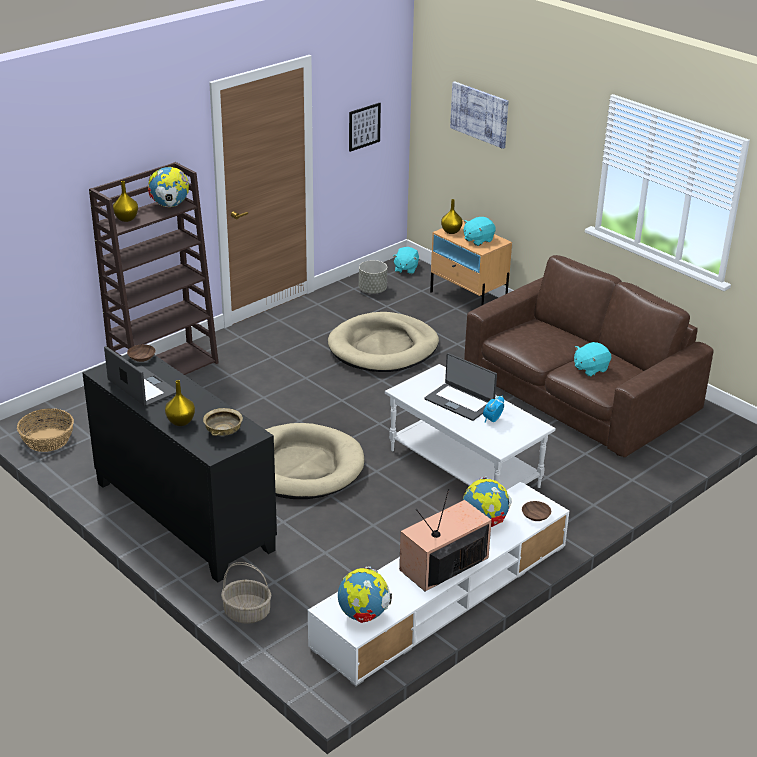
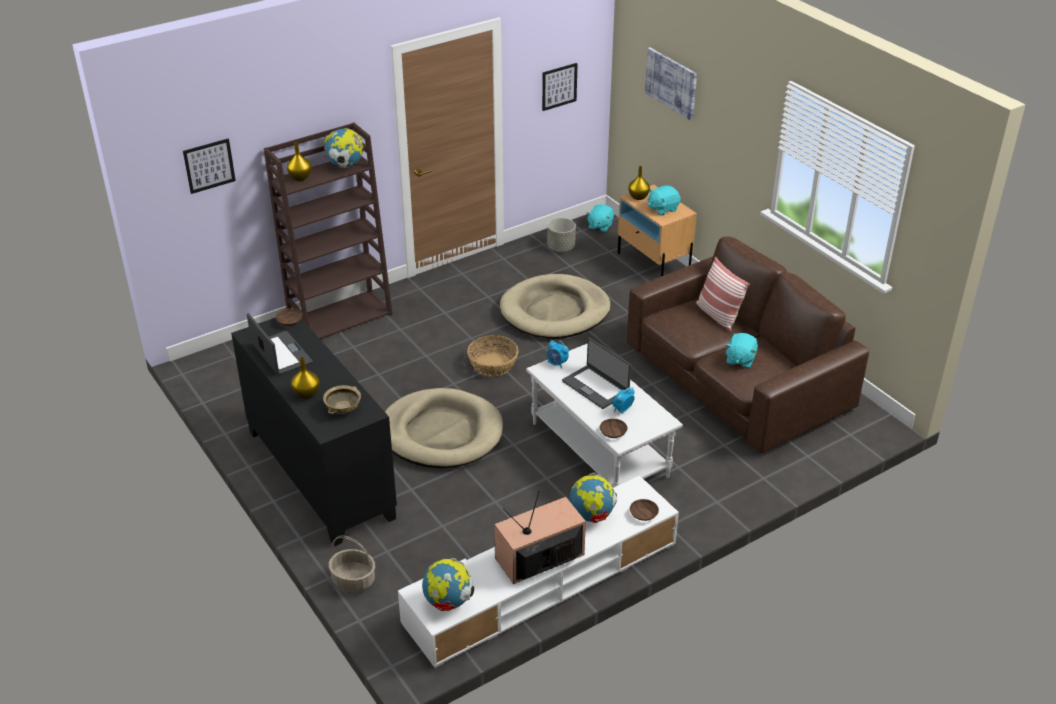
camera: 10 degrees right, 5 degrees up
basket [17,408,74,452] -> basket moved to [467,335,519,377]
turquoise plush toy [574,342,611,377] -> turquoise plush toy turned 45 degrees counterclockwise [725,333,758,368]
none -> picture [183,139,236,194]
none -> alarm clock [547,340,569,369]
none -> brown bowl [600,419,628,438]
none -> pillow [696,257,750,331]

